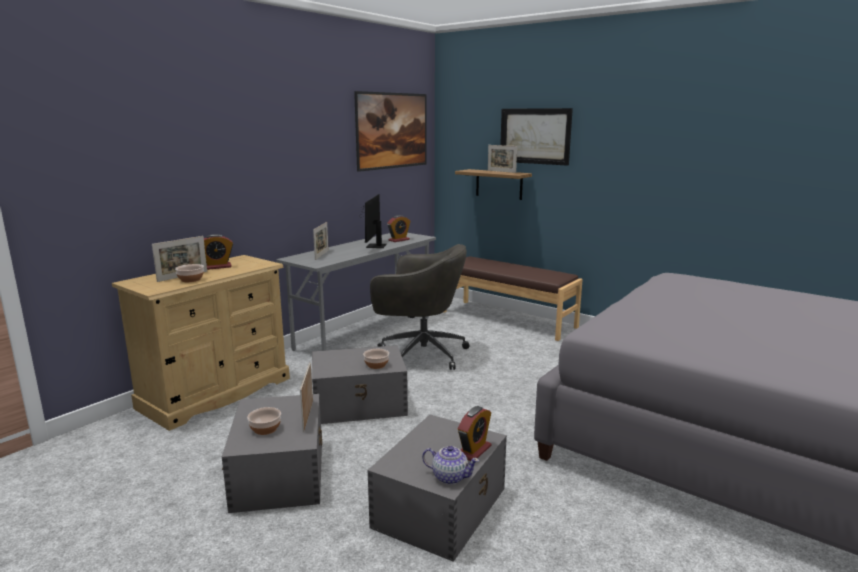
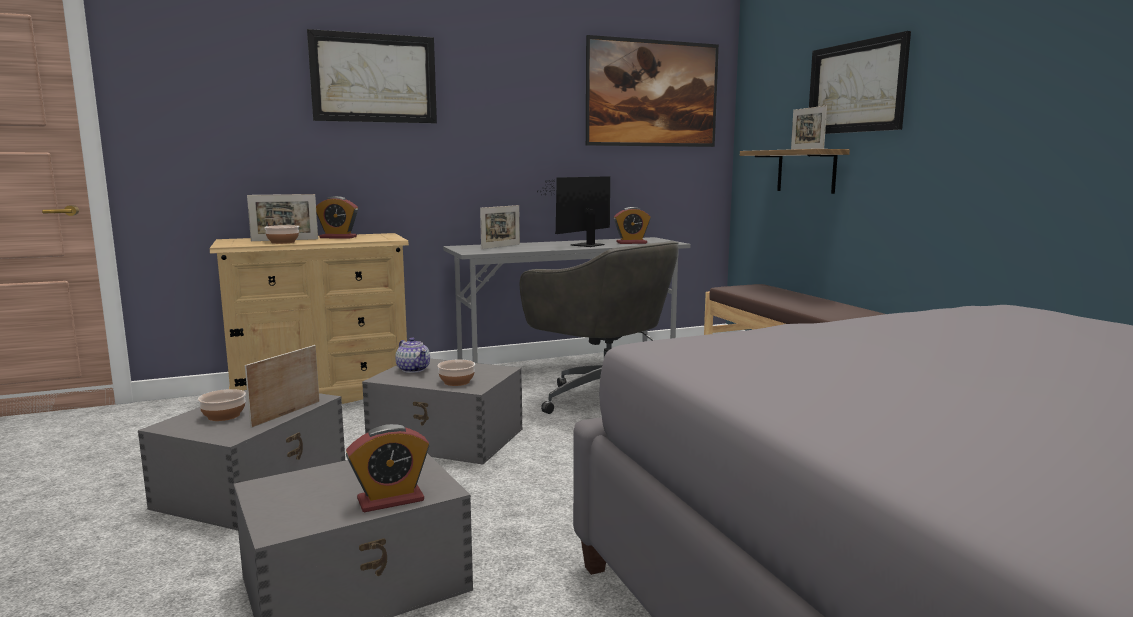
camera: 30 degrees right, 5 degrees down
teapot [422,446,479,484] -> teapot moved to [395,337,430,373]
none -> picture [307,29,437,123]

